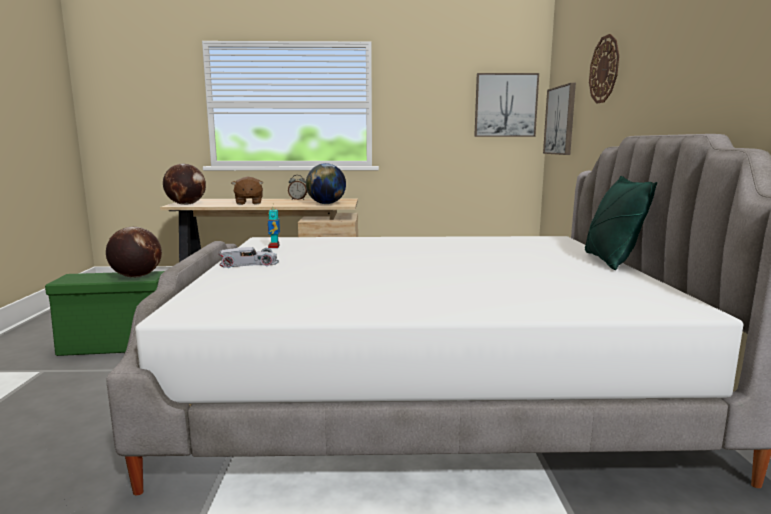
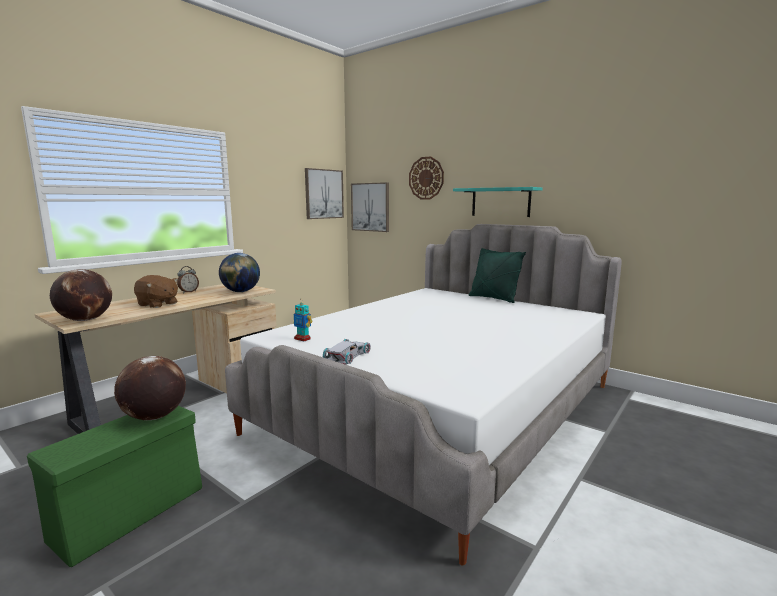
camera: 50 degrees left, 0 degrees up
none -> turquoise shelf [453,187,543,217]

